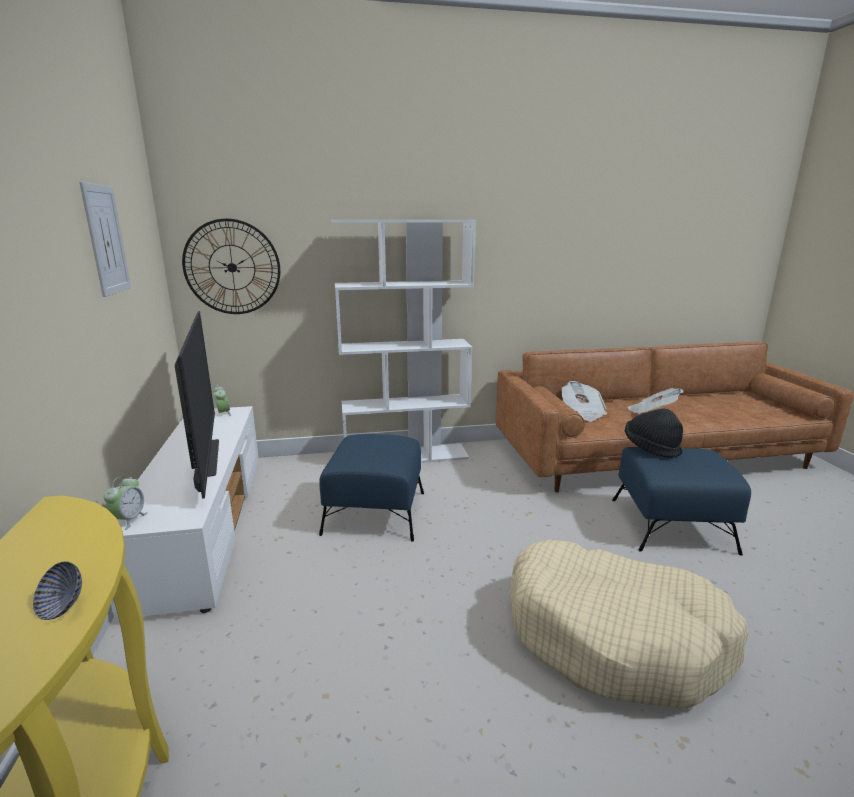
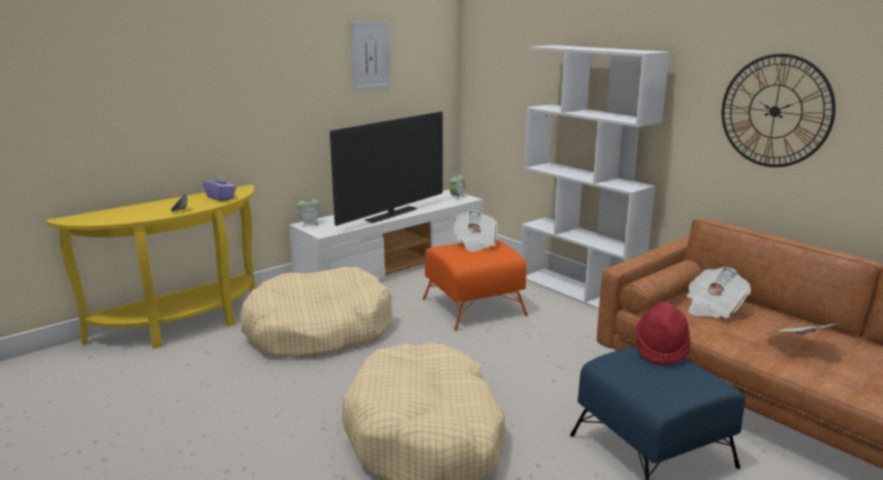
camera: 60 degrees right, 0 degrees up
wall clock [182,219,280,314] -> wall clock moved to [722,54,836,167]
blue ottoman [319,434,424,541] -> orange ottoman [422,240,528,331]
black hat [625,409,683,458] -> red hat [636,302,690,366]
none -> purple tissue box [203,173,236,201]
none -> beige dog bed [240,267,393,358]
none -> newspaper [452,210,498,252]

